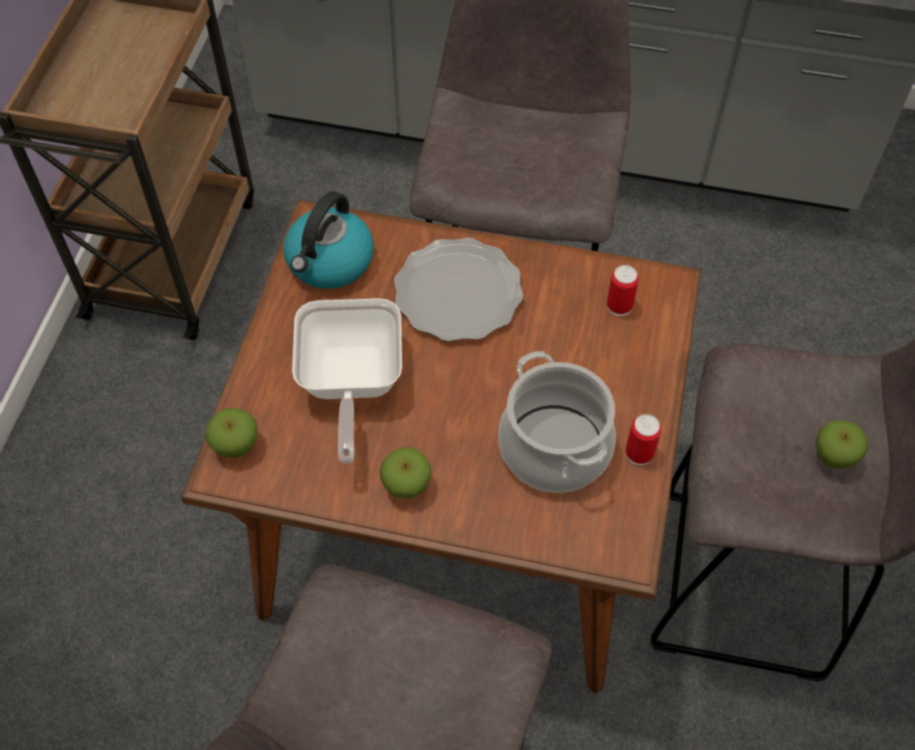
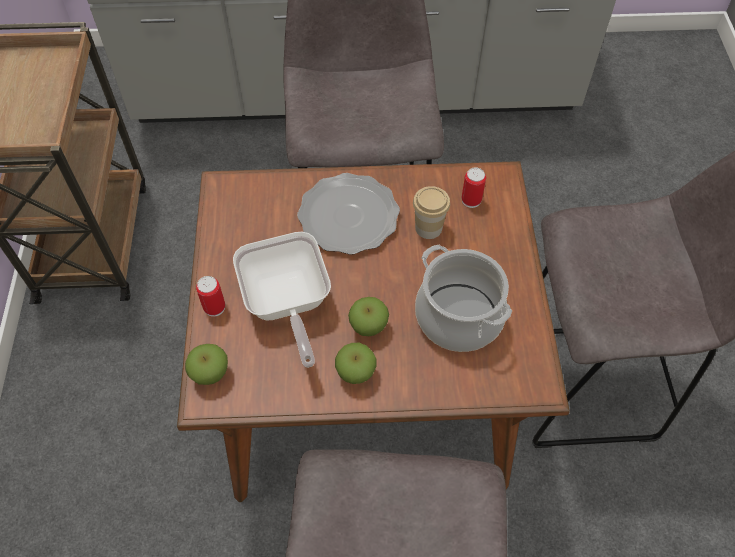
camera: 15 degrees left, 0 degrees up
kettle [283,191,374,289] -> none
can [626,414,661,465] -> can moved to [196,276,225,317]
apple [816,420,868,469] -> apple moved to [348,297,389,336]
none -> cup [413,186,450,239]

